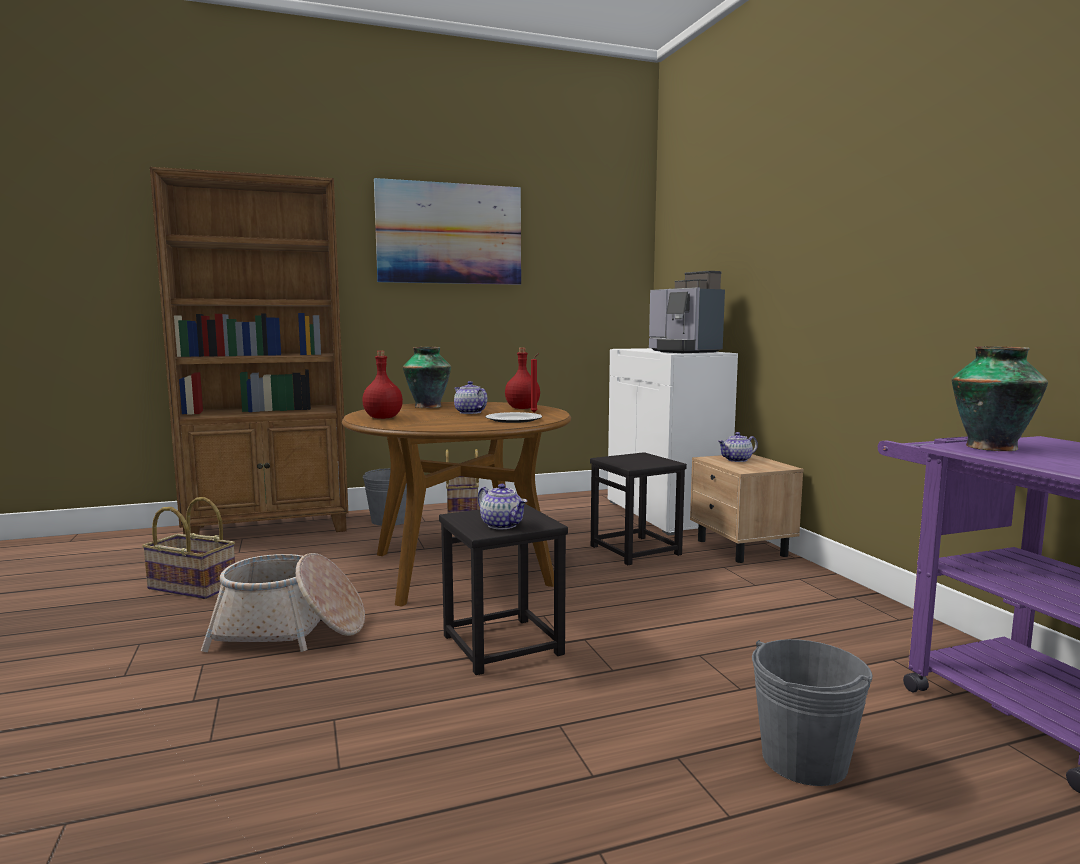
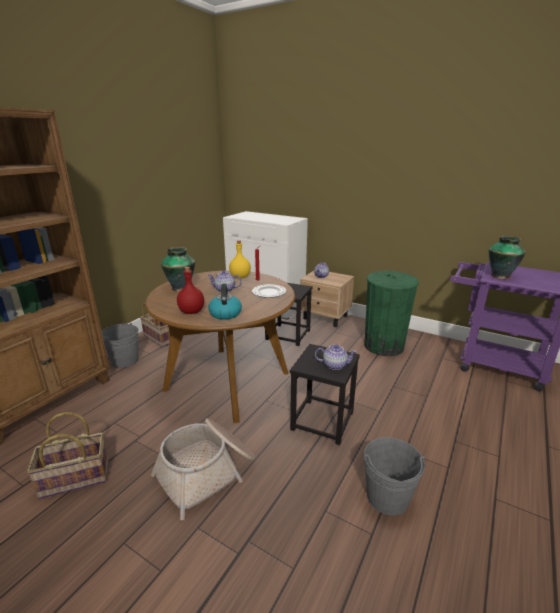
camera: 40 degrees left, 15 degrees up
picture [374,178,521,285] -> none
red bottle [505,348,540,409] -> yellow bottle [229,240,251,279]
coffee machine [649,271,725,353] -> none
grey bucket [752,639,872,786] -> grey bucket moved to [364,437,425,515]
none -> kettle [208,284,242,320]
none -> green trash can [364,271,419,356]

